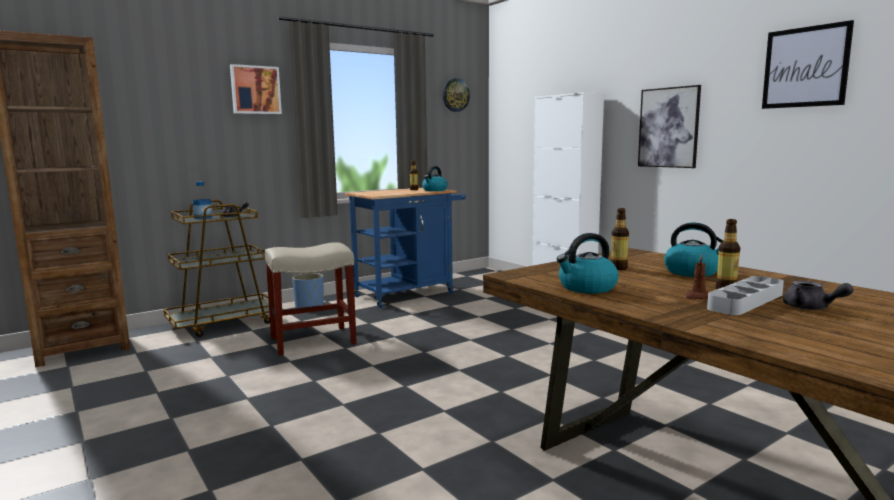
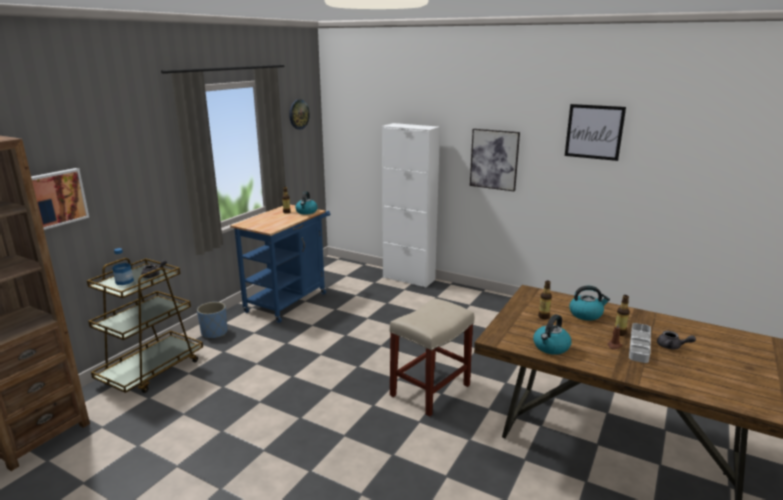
camera: 25 degrees left, 10 degrees up
picture [230,64,282,114] -> picture moved to [31,168,89,230]
beige stool [265,242,357,356] -> beige stool moved to [390,298,474,417]

